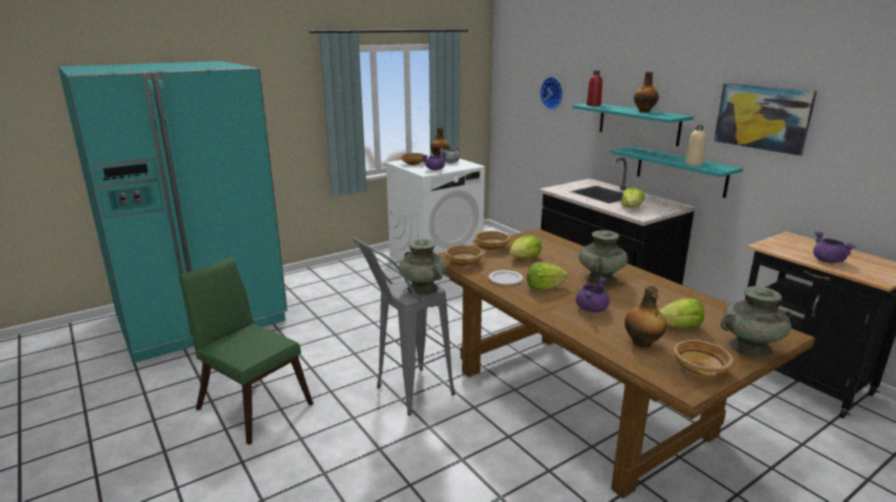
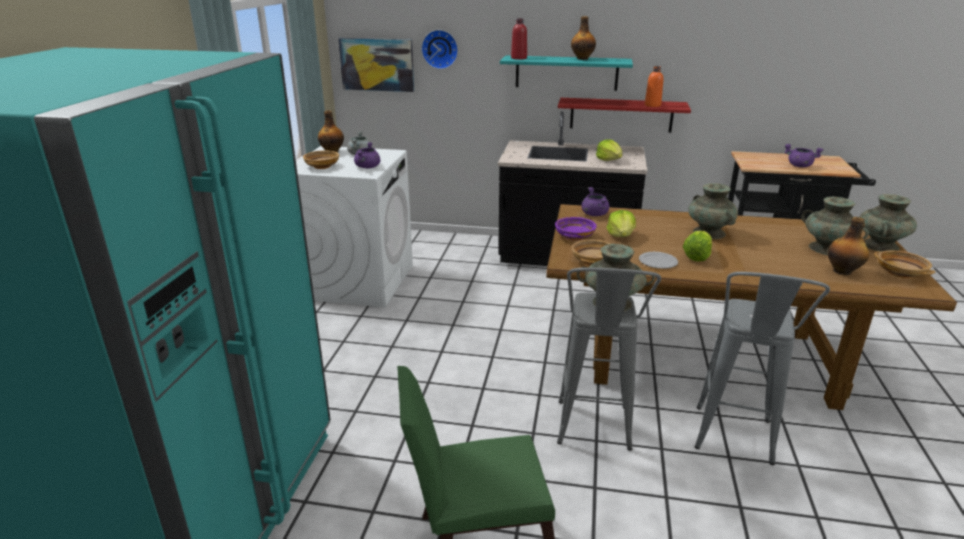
camera: 45 degrees left, 5 degrees up
beige bowl [472,231,512,251] -> purple bowl [555,217,597,241]
purple cooking pot [576,277,610,312] -> purple cooking pot moved to [582,187,610,216]
turquoise shelf [610,146,743,198] -> red shelf [558,98,691,133]
lettuce [659,298,704,328] -> turquoise vase [801,197,869,255]
beige bottle [685,125,706,166] -> orange bottle [645,66,663,107]
picture [714,83,817,156] -> picture moved to [338,38,414,92]
none -> grey stool [695,272,830,465]

